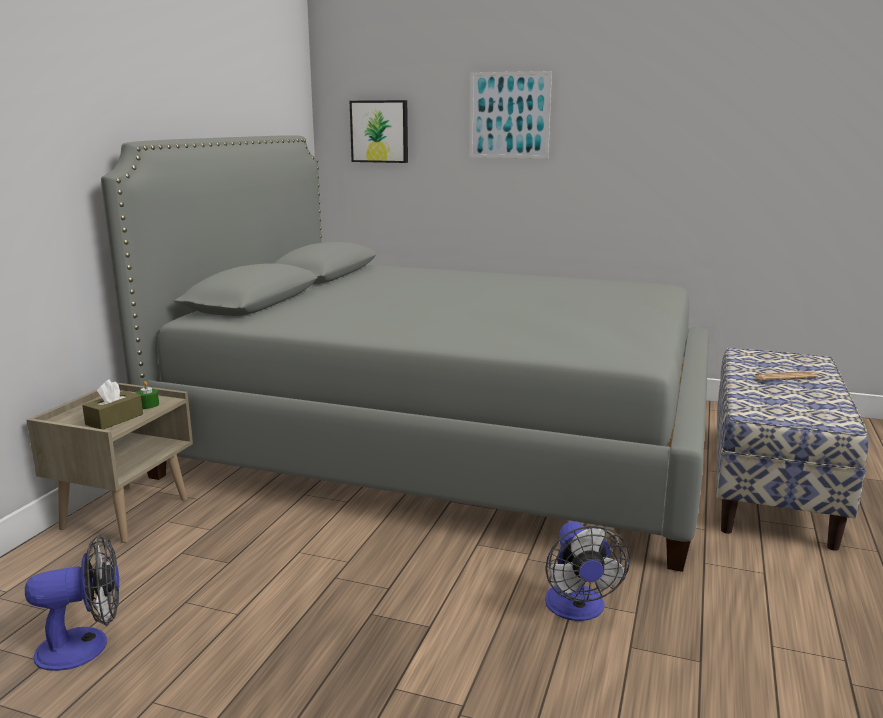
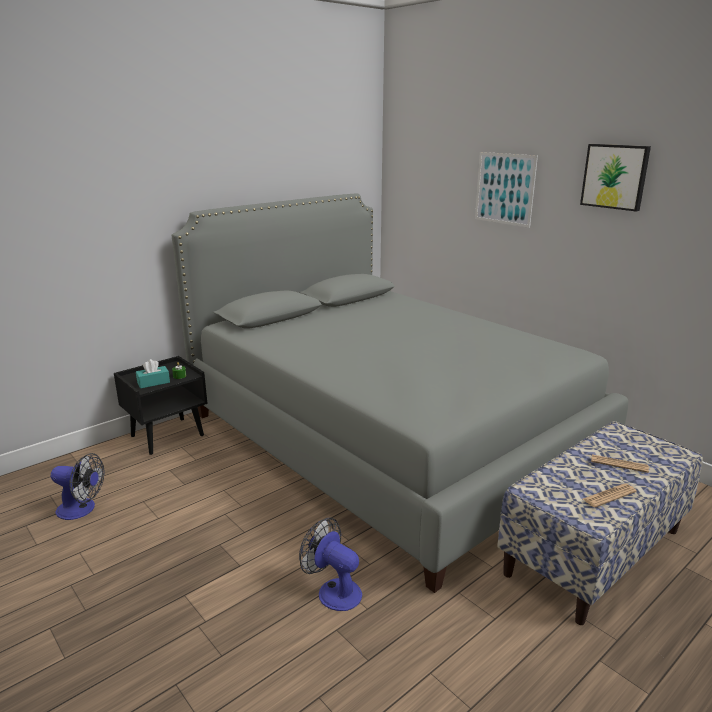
camera: 30 degrees right, 5 degrees up
beige nightstand [27,383,193,543] -> black nightstand [114,356,208,455]
brown tissue box [82,379,143,430] -> turquoise tissue box [136,359,170,388]
picture [350,100,408,163] -> picture moved to [580,144,651,212]
fan [545,521,630,621] -> fan turned 105 degrees clockwise [299,517,362,611]
none -> newspaper [583,484,637,508]

